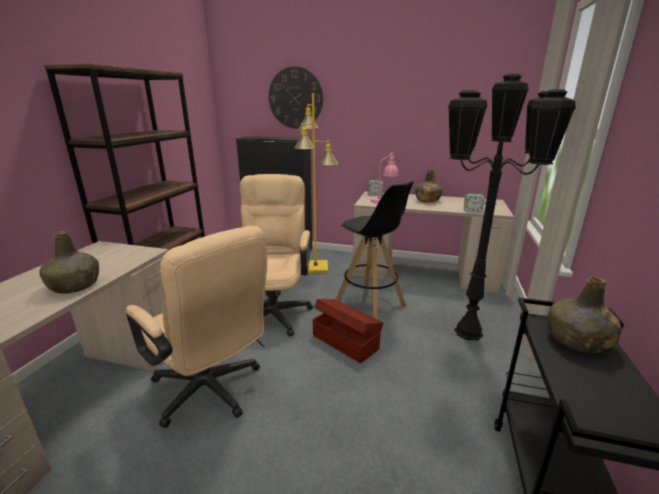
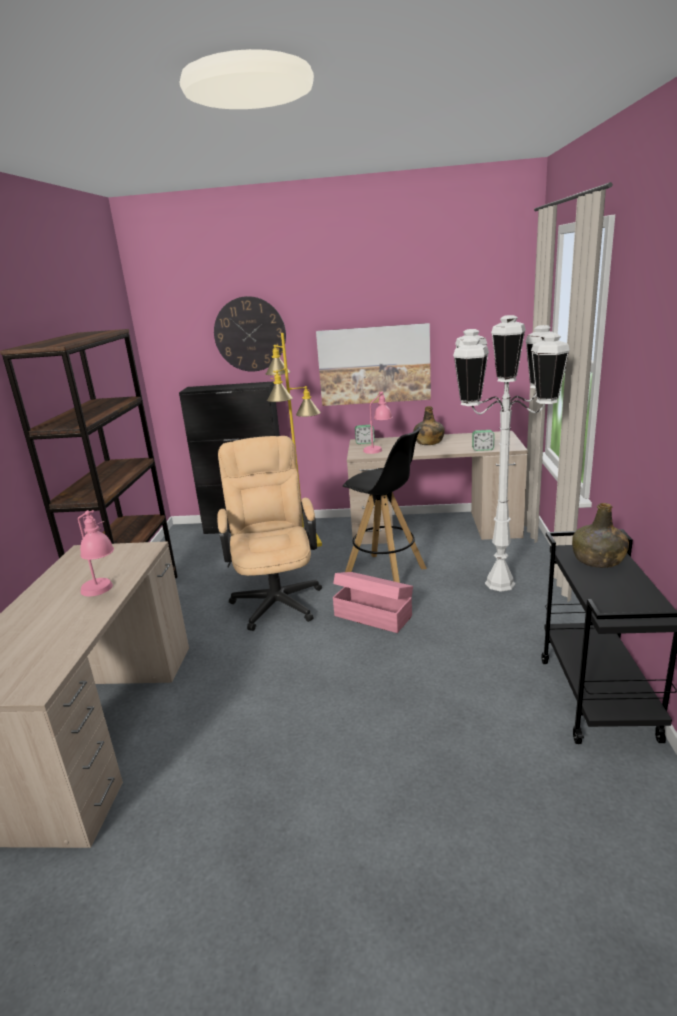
camera: 10 degrees left, 0 degrees up
green bottle [39,231,99,294] -> pink table lamp [78,510,114,596]
beige office chair [126,226,270,428] -> none
brown storage box [313,299,383,363] -> pink storage box [333,572,413,633]
black floor lamp [448,74,576,340] -> white floor lamp [453,315,570,592]
none -> picture [316,323,431,406]

